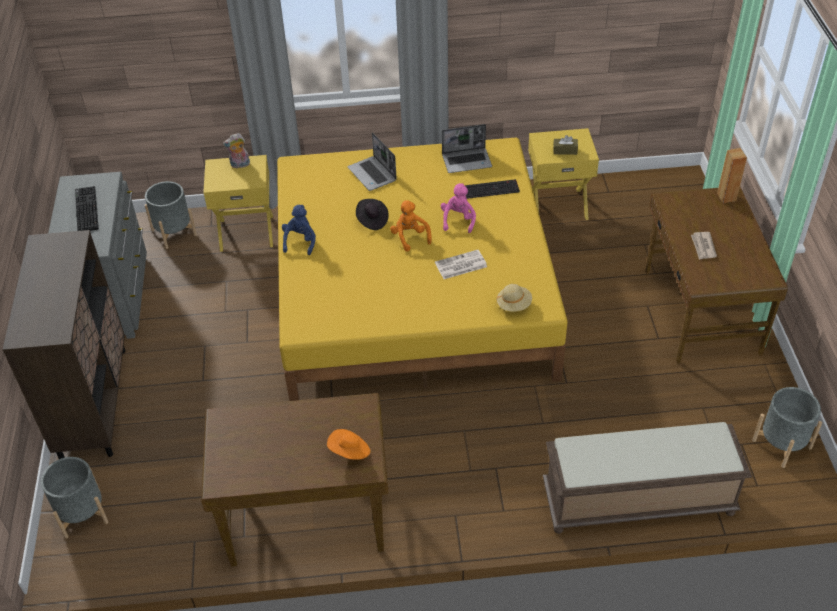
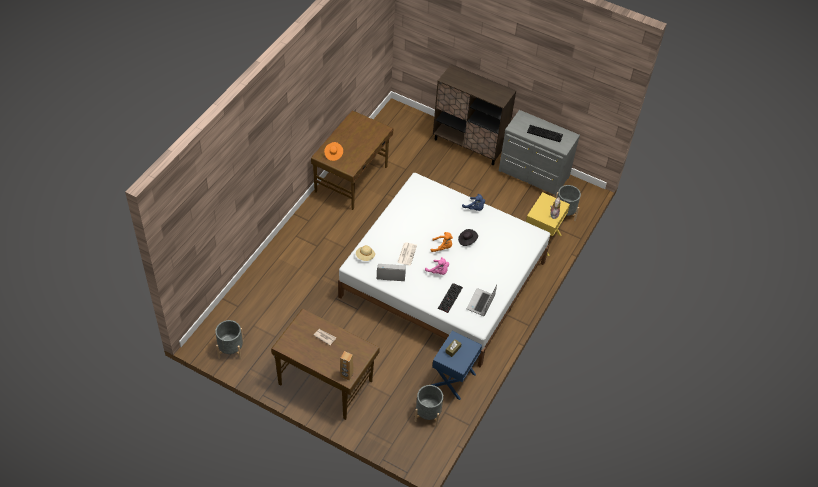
camera: 120 degrees right, 5 degrees up
grey planter [41,457,109,538] -> grey planter moved to [415,385,443,426]
yellow bed [277,138,568,401] -> white bed [338,173,550,367]
laptop [347,133,397,191] -> laptop moved to [377,264,406,281]
yellow nightstand [528,128,599,220] -> blue nightstand [432,331,482,400]
brown bench [543,422,752,534] -> none

